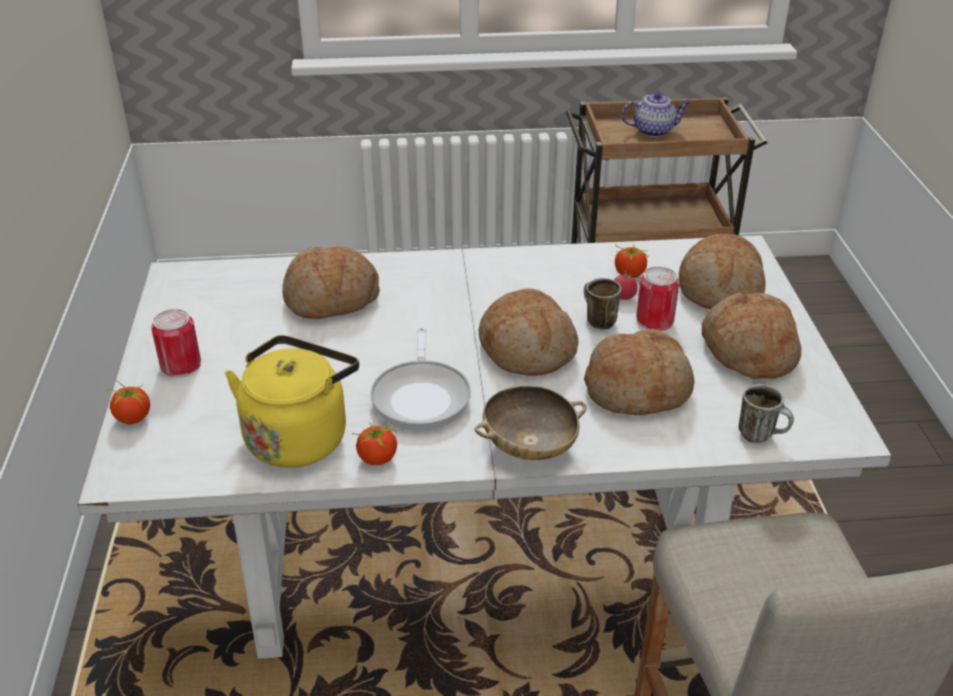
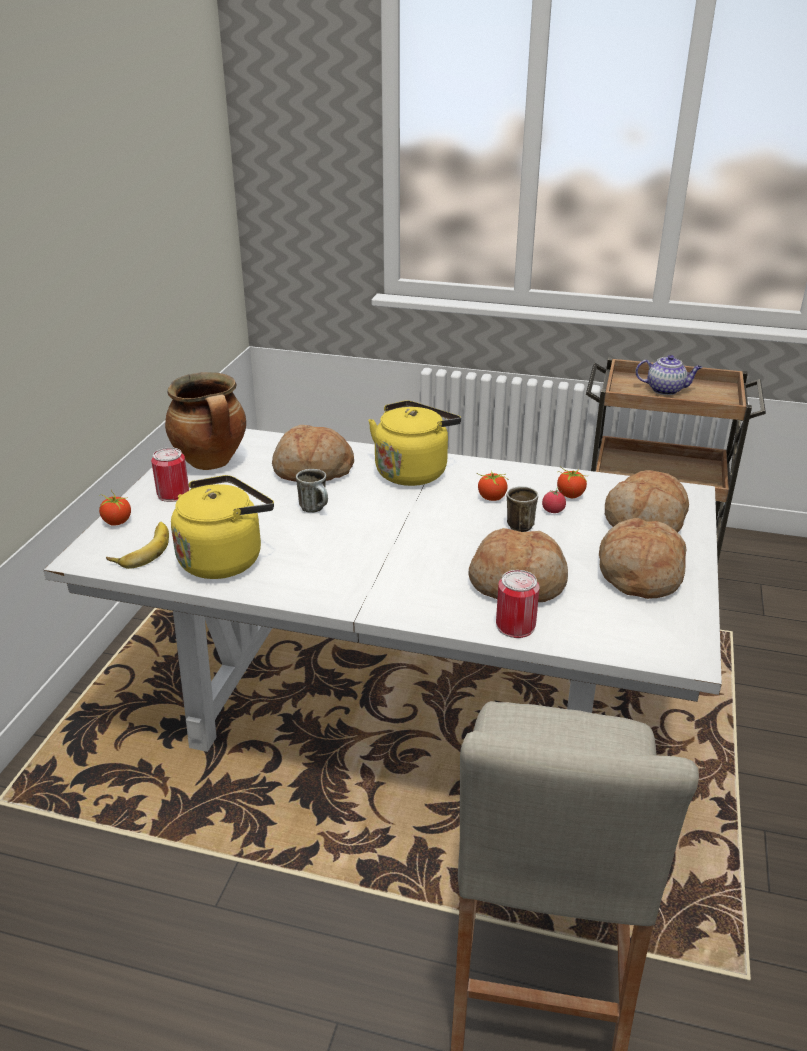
camera: 20 degrees right, 5 degrees down
tomato [352,422,397,465] -> tomato moved to [477,471,509,501]
frying pan [370,327,471,431] -> none
beige bowl [475,386,587,460] -> none
bread [478,288,579,376] -> none
can [636,266,679,331] -> can moved to [496,570,540,638]
mug [738,384,794,443] -> mug moved to [296,469,328,513]
none -> banana [106,522,169,569]
none -> cooking pot [165,372,246,470]
none -> yellow kettle [368,400,461,486]

